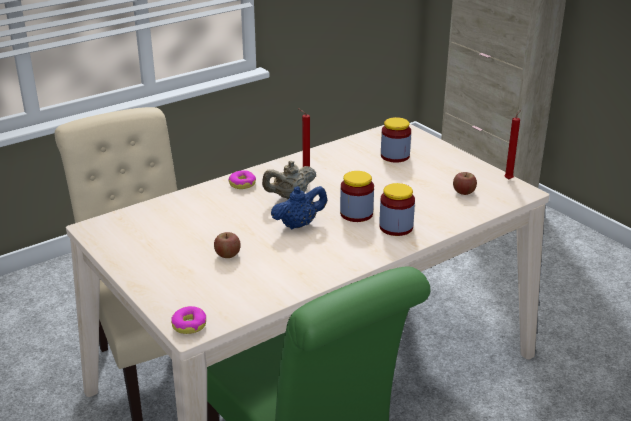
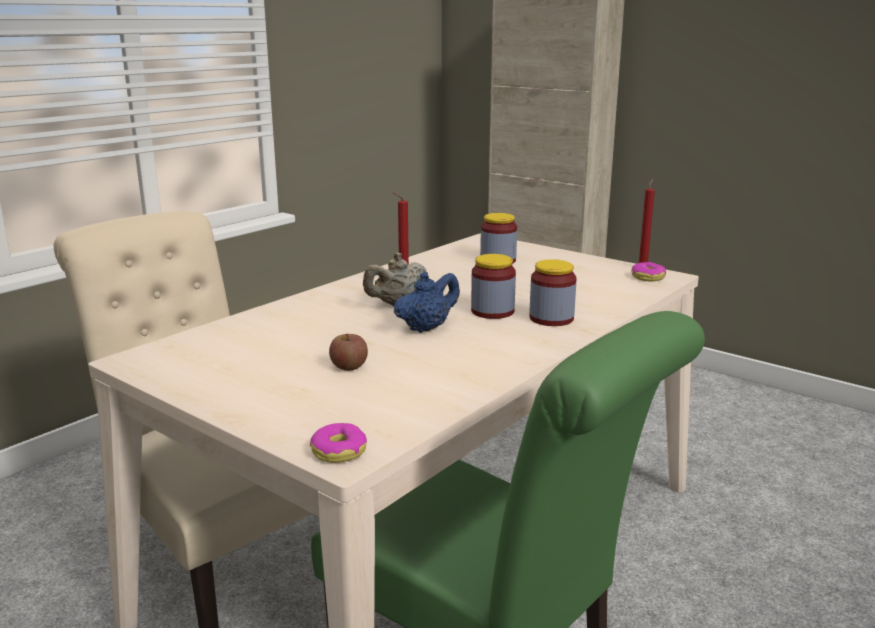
camera: 15 degrees left, 10 degrees down
donut [228,170,256,189] -> donut moved to [631,262,666,281]
apple [453,172,477,195] -> none

